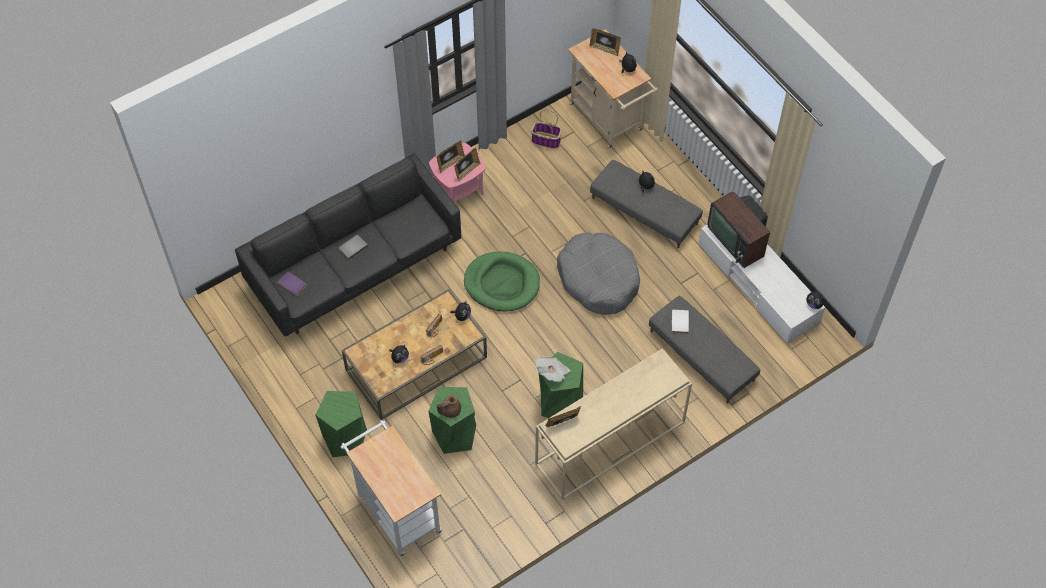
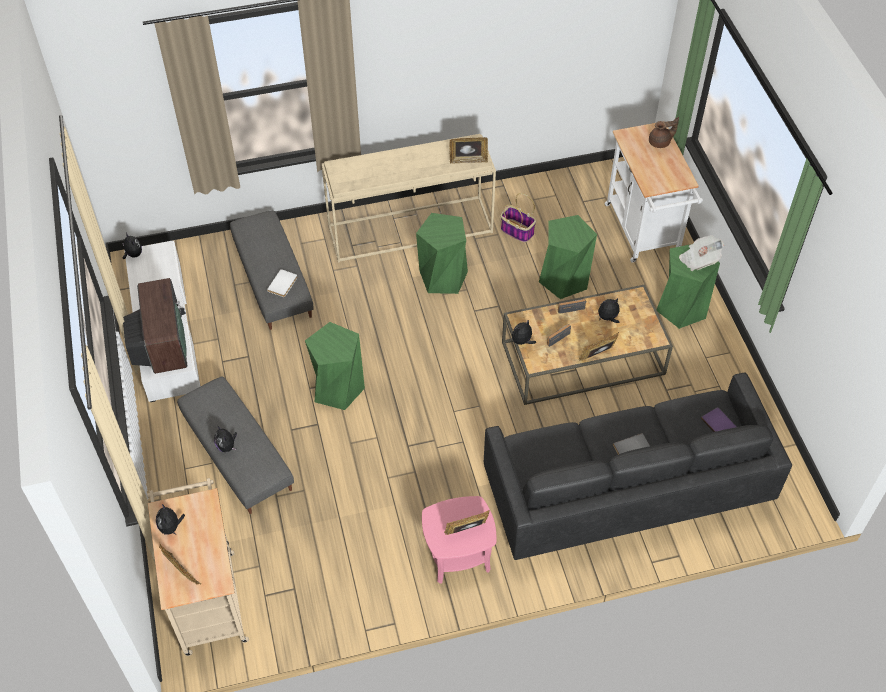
camera: 160 degrees left, 5 degrees down
brown teapot [437,395,461,418] -> brown teapot moved to [649,117,679,148]
picture frame [454,148,481,182] -> picture frame moved to [578,332,619,361]
green dog bed [464,252,540,312] -> none
basket [531,110,562,149] -> basket moved to [501,193,536,242]
newspaper [535,357,570,382] -> newspaper moved to [679,235,724,271]
grey dog bed [557,233,640,315] -> green stool [305,322,365,410]

